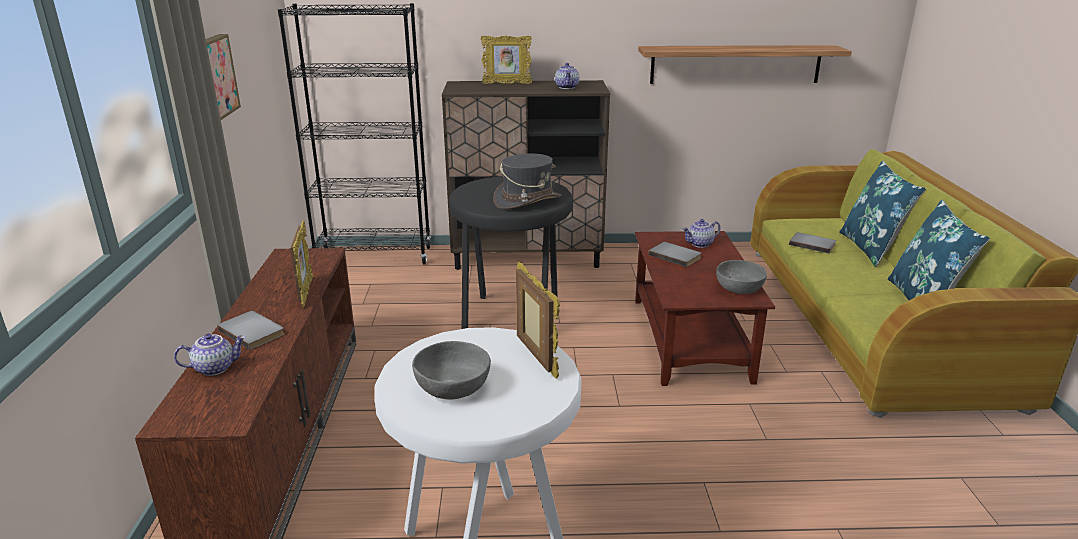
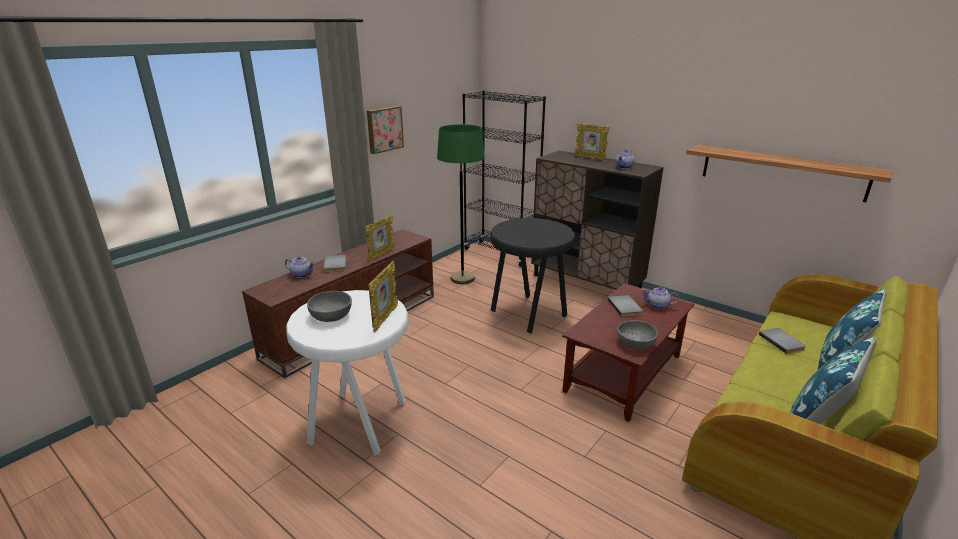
camera: 40 degrees right, 0 degrees up
grey hat [493,154,562,209] -> none
none -> green floor lamp [437,124,485,284]

